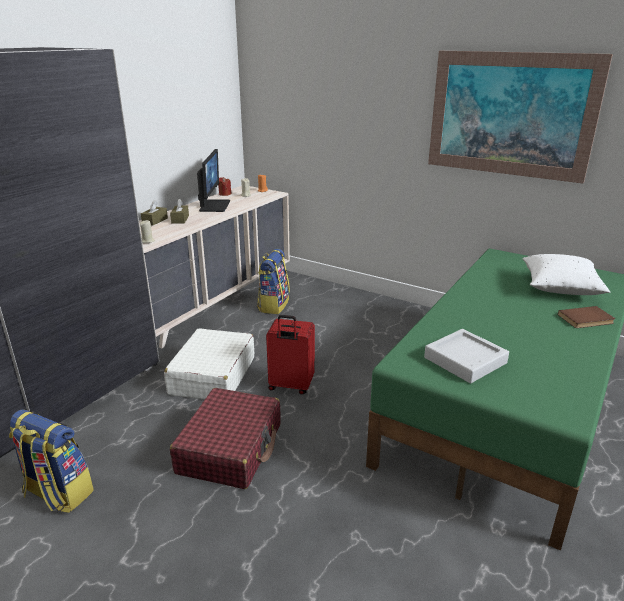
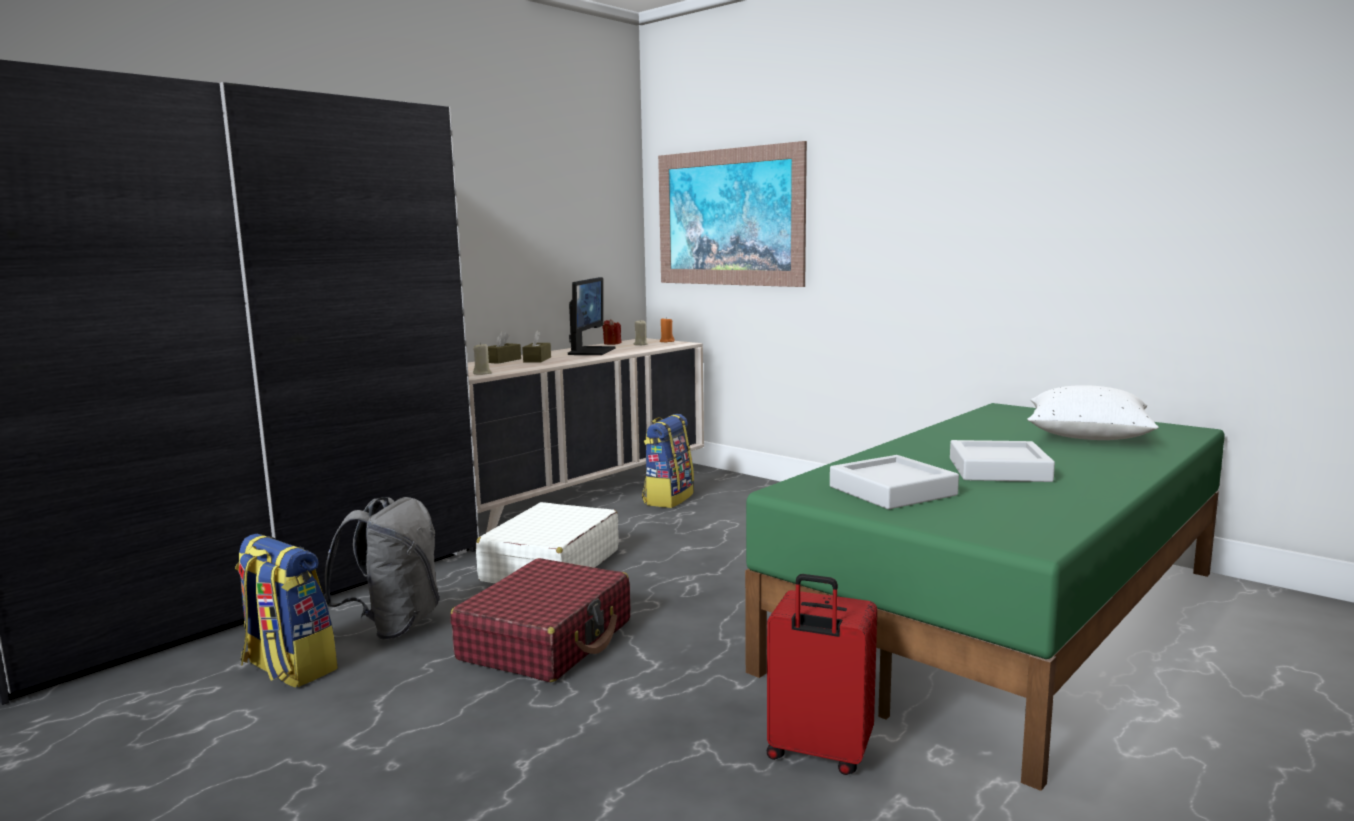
camera: 10 degrees right, 15 degrees down
red suitcase [266,315,315,395] -> red suitcase moved to [767,574,877,775]
picture [428,51,613,184] -> picture moved to [658,141,807,287]
brown book [558,306,615,328] -> none
none -> grey backpack [324,497,440,640]
none -> grey tray [950,440,1055,482]

